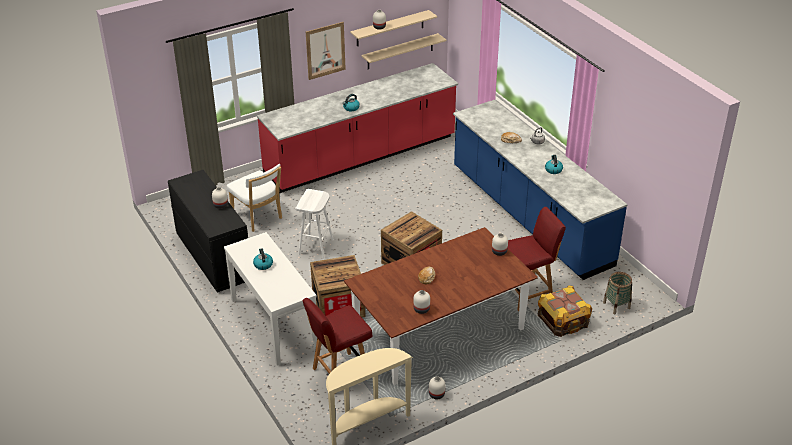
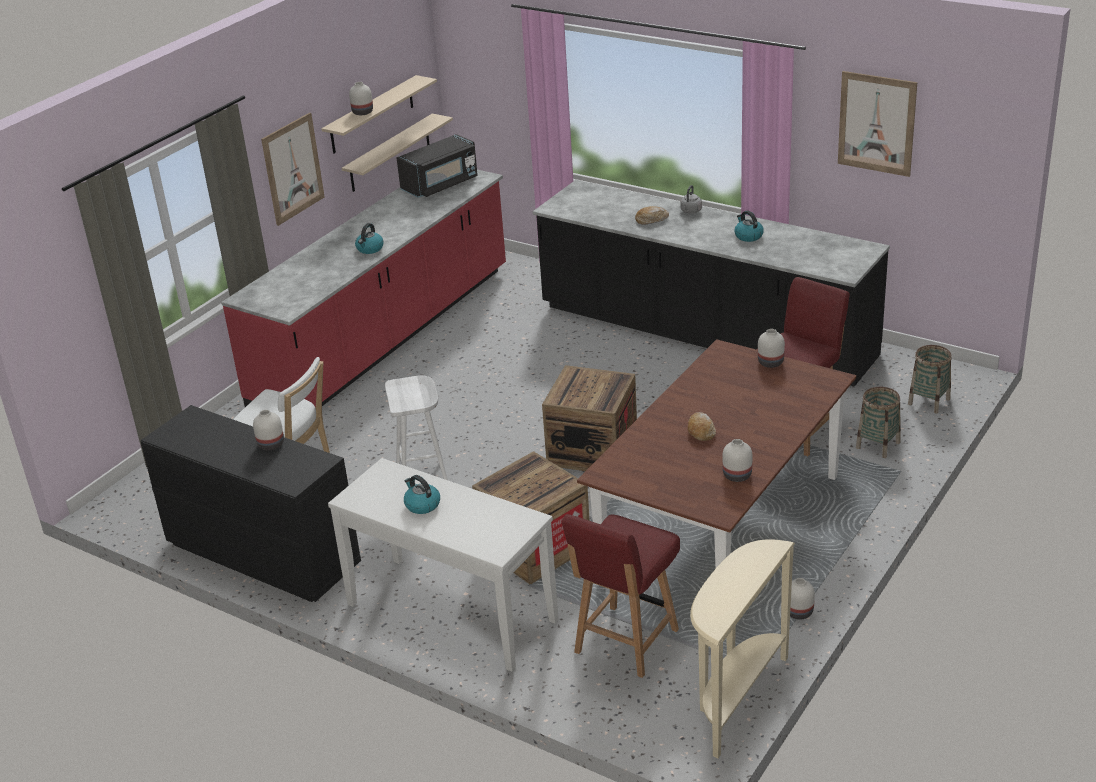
camera: 25 degrees left, 5 degrees down
blue counter [453,100,627,280] -> black counter [533,180,890,387]
crate [538,285,592,337] -> basket [856,387,901,458]
none -> black microwave [396,134,478,198]
none -> picture [838,71,917,177]

